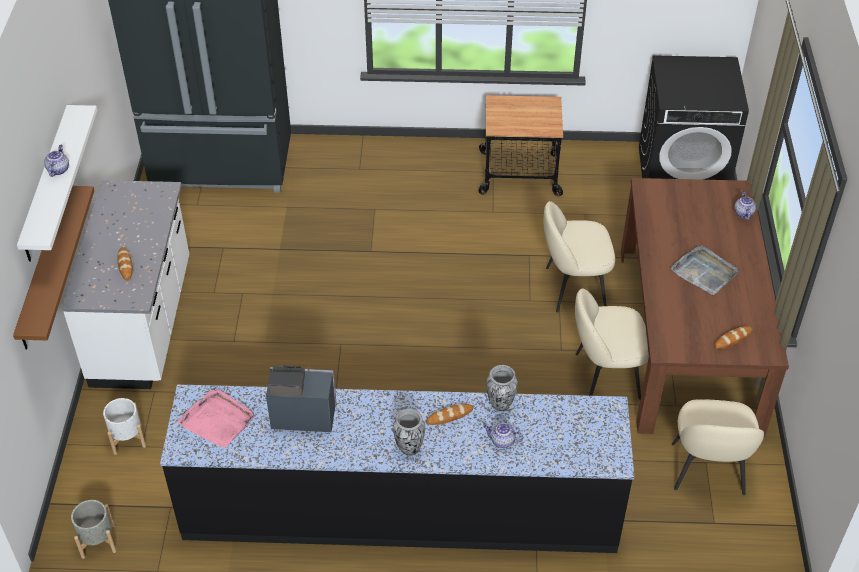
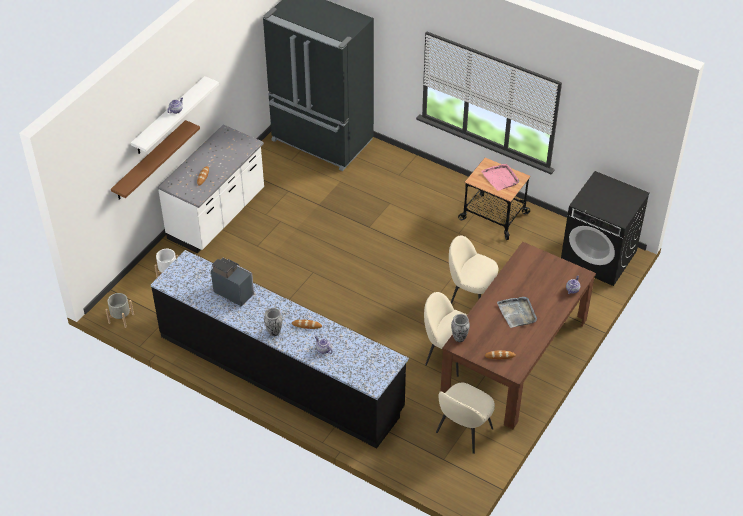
camera: 30 degrees right, 0 degrees up
pink tray [177,389,255,448] -> pink tray moved to [481,164,519,191]
vase [486,365,518,411] -> vase moved to [451,314,470,342]

